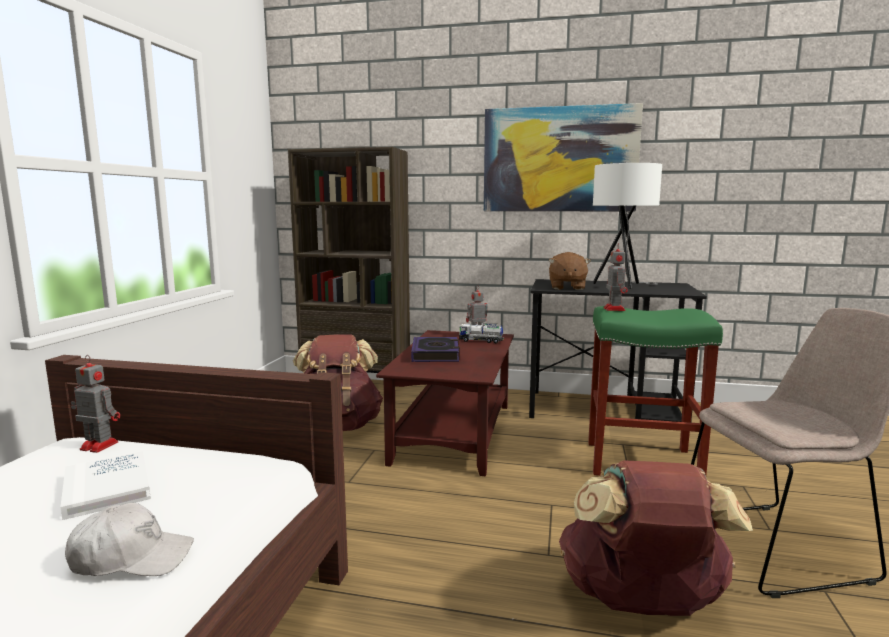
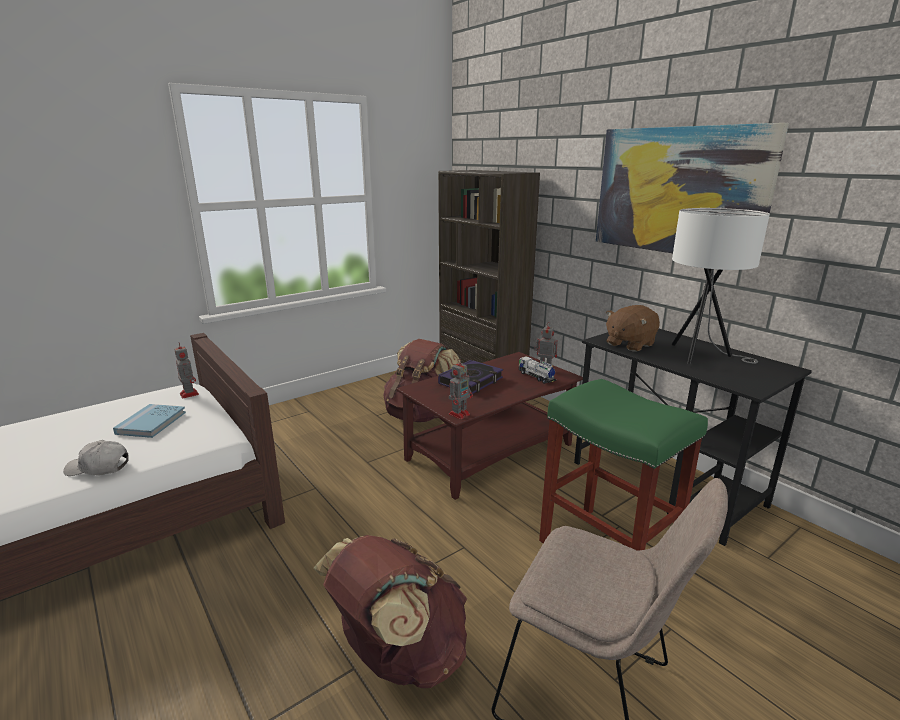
camera: 40 degrees right, 10 degrees up
white book [61,451,151,520] -> blue book [113,404,186,438]
white cap [65,503,194,576] -> white cap turned 150 degrees clockwise [63,440,129,476]
toy robot [604,243,628,311] -> toy robot moved to [449,358,473,420]

